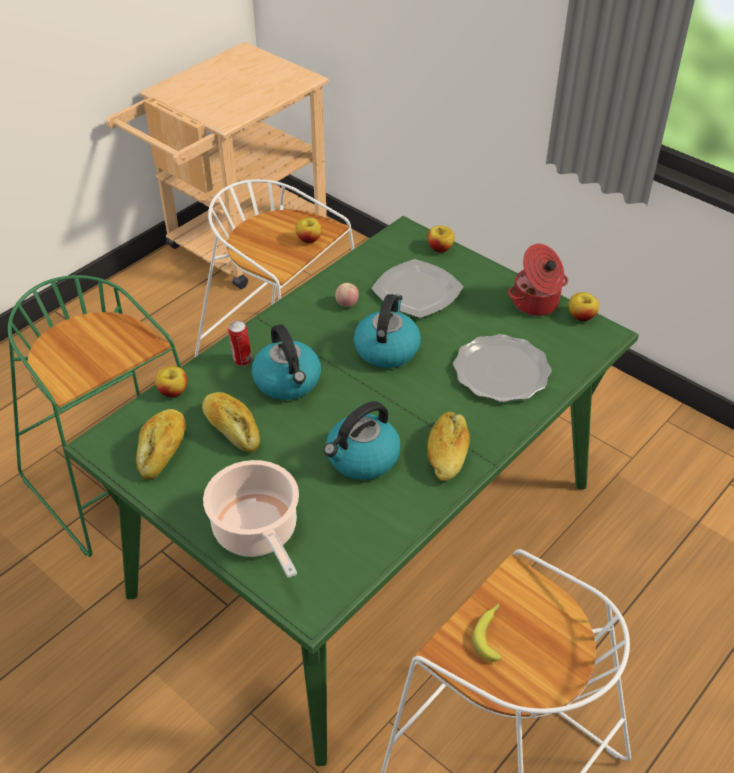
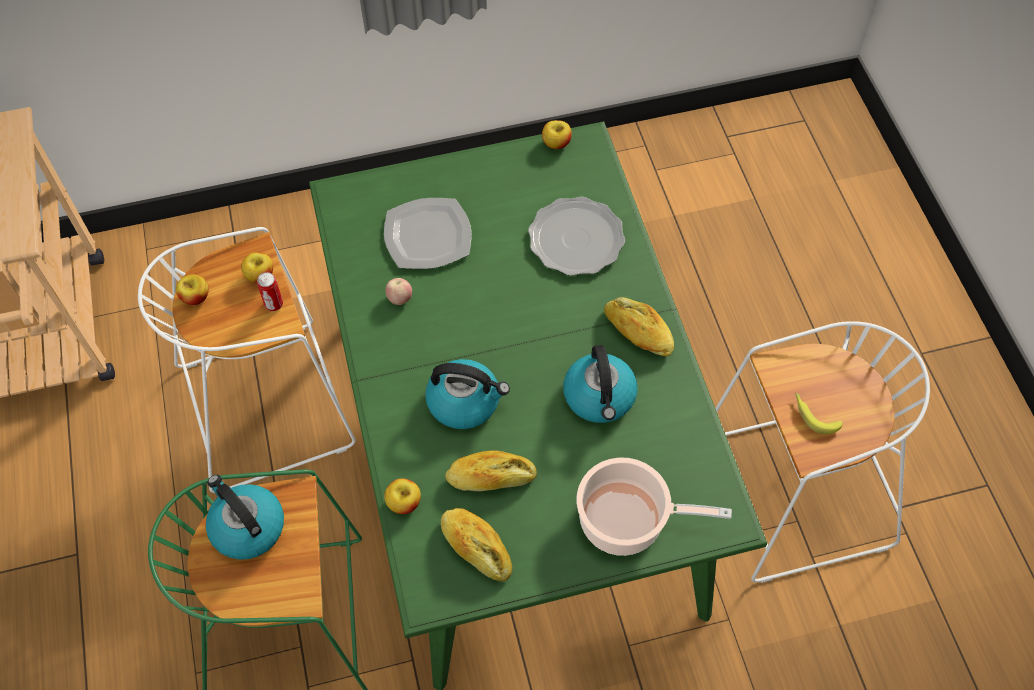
camera: 55 degrees left, 15 degrees up
can [228,320,252,366] -> can moved to [257,272,283,311]
kettle [353,294,421,368] -> kettle moved to [206,475,284,560]
apple [427,226,455,253] -> apple moved to [176,274,209,305]
cooking pot [508,244,568,316] -> none

